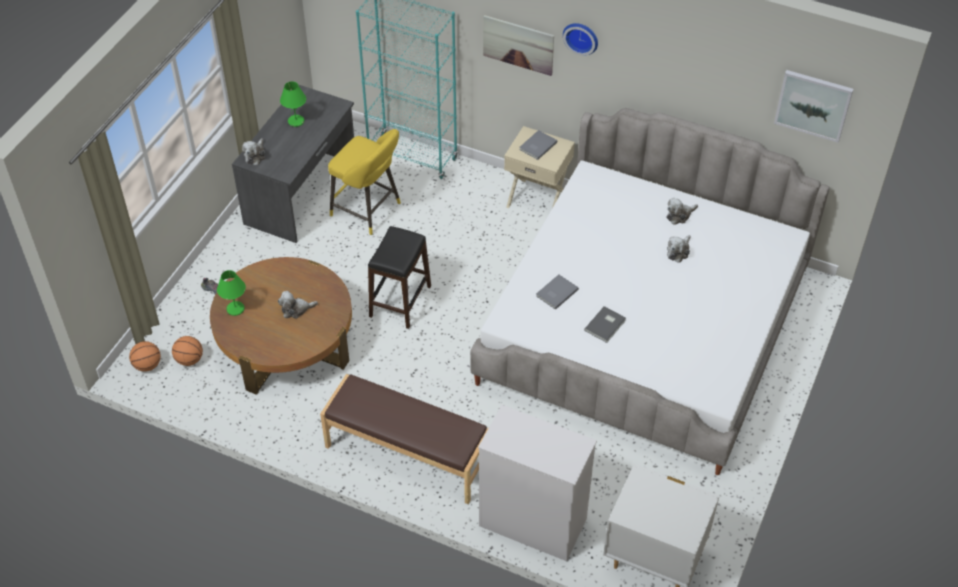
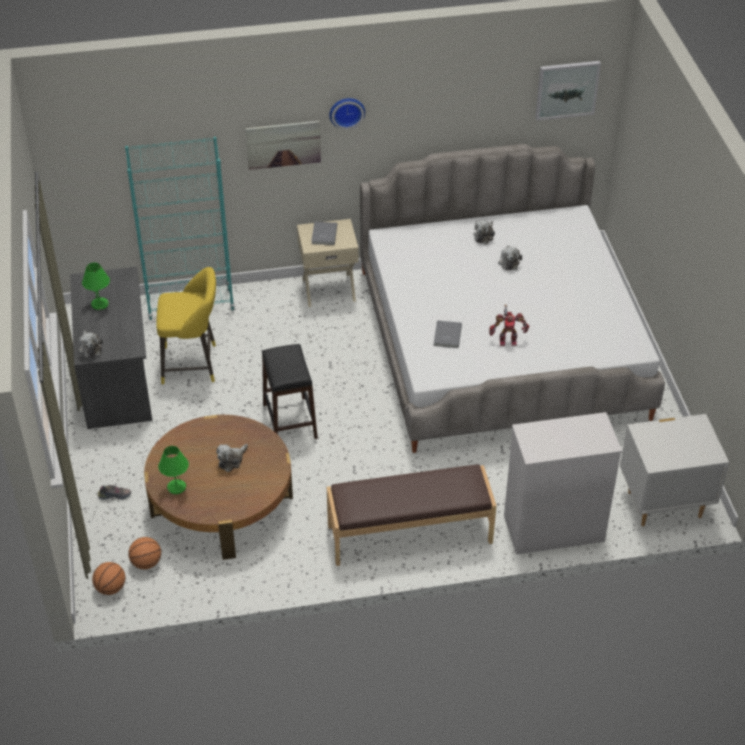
camera: 35 degrees left, 5 degrees down
grey book [584,306,626,343] -> toy robot [489,304,529,346]

